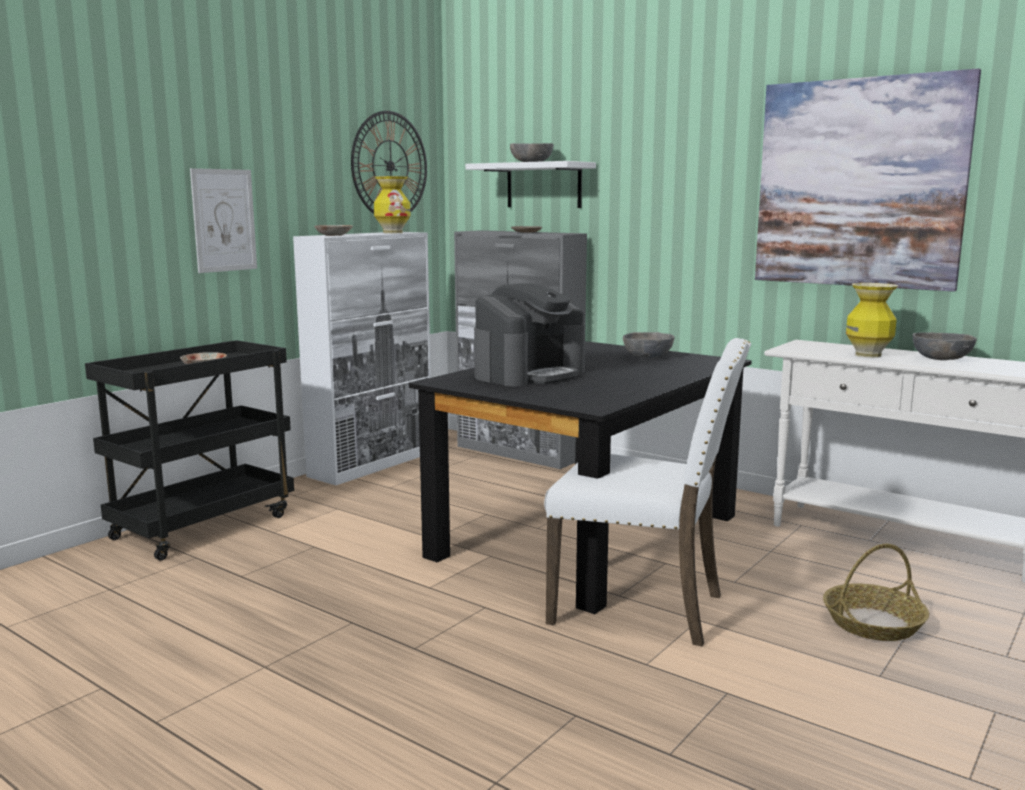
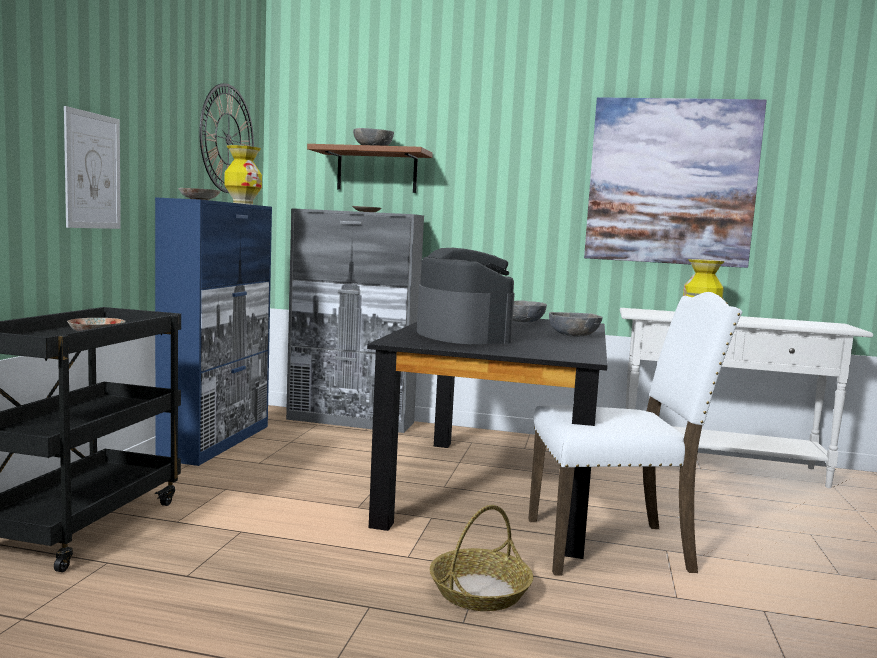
camera: 25 degrees left, 5 degrees down
white cabinet [293,232,431,485] -> blue cabinet [155,197,272,466]
white shelf [465,161,596,208] -> brown shelf [307,144,433,193]
coffee machine [474,283,585,387] -> coffee machine turned 45 degrees counterclockwise [417,248,515,344]
basket [823,544,929,641] -> basket moved to [430,505,533,611]
grey bowl [913,332,977,360] -> grey bowl moved to [549,312,602,337]

